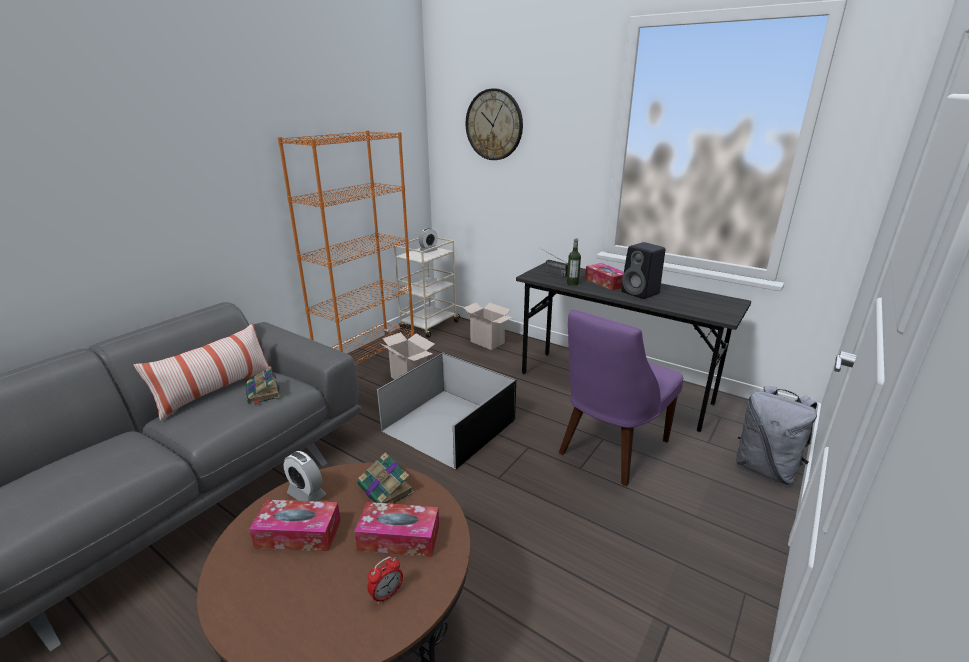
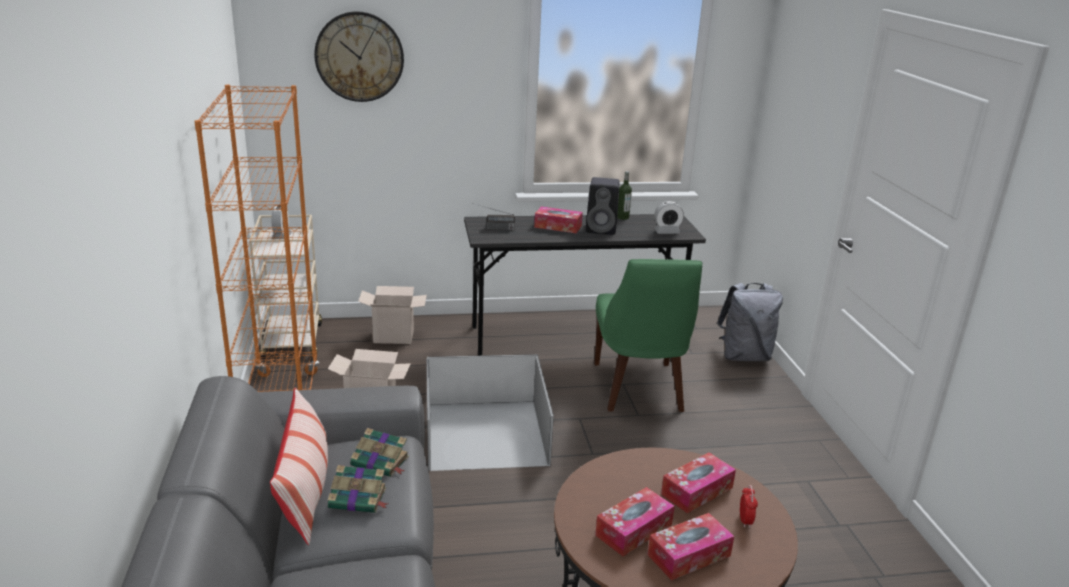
camera: 45 degrees left, 0 degrees up
alarm clock [283,451,326,501] -> alarm clock moved to [654,201,684,234]
book [357,452,414,504] -> book moved to [328,465,388,513]
purple chair [559,310,683,486] -> green chair [594,259,702,412]
bottle [567,238,581,285] -> bottle moved to [617,171,632,220]
none -> tissue box [648,513,734,581]

